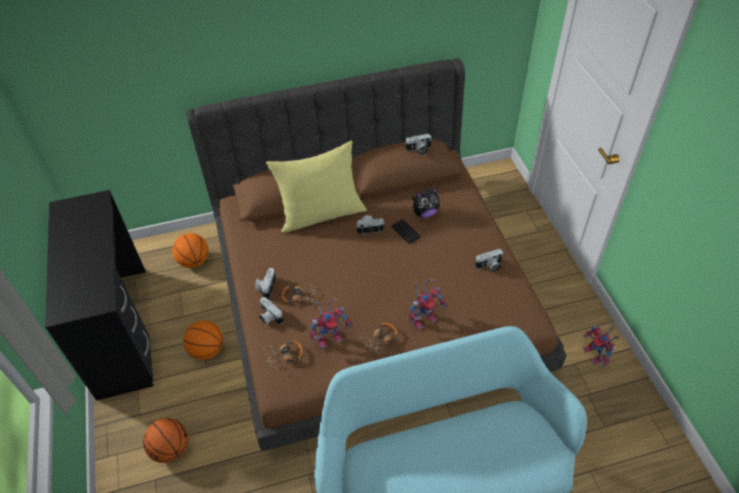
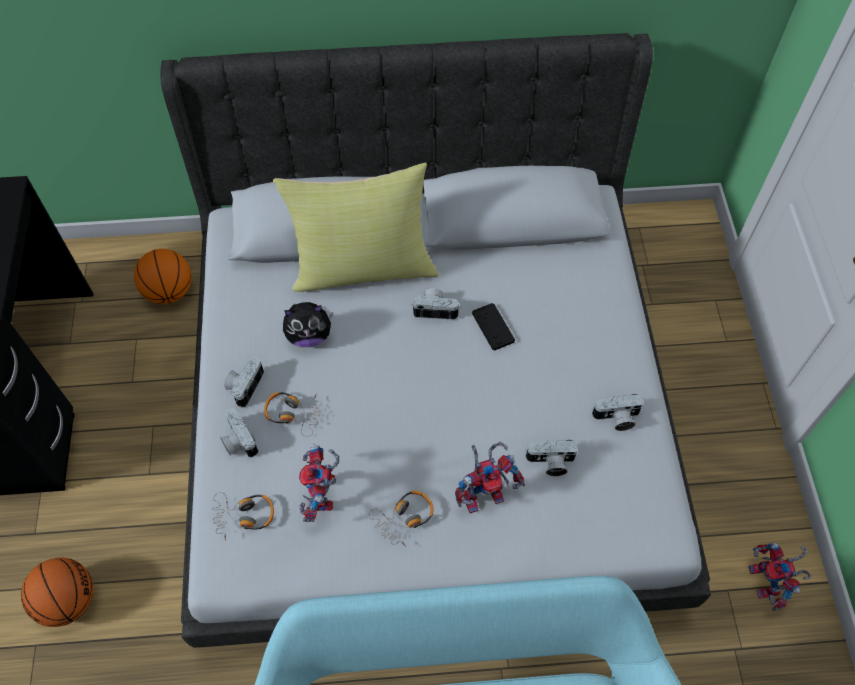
camera: 10 degrees right, 10 degrees up
basketball [183,320,223,360] -> none
brown bed [186,58,566,451] -> grey bed [160,33,711,648]
toy robot [310,298,353,349] -> toy robot turned 105 degrees clockwise [299,444,339,522]
camera [405,134,432,155] -> camera moved to [525,440,579,476]
plush toy [412,188,440,218] -> plush toy moved to [283,302,333,347]

